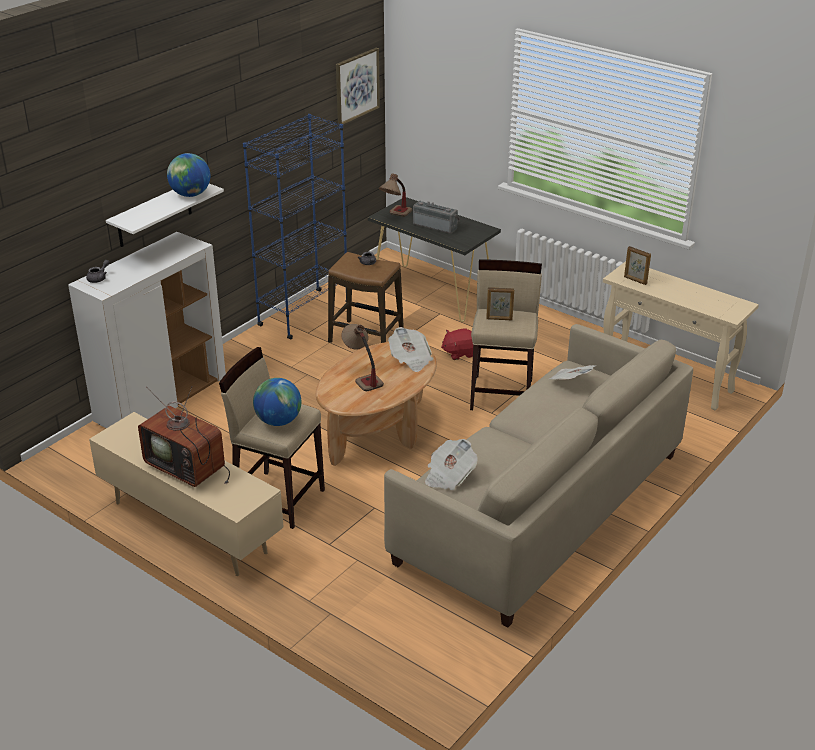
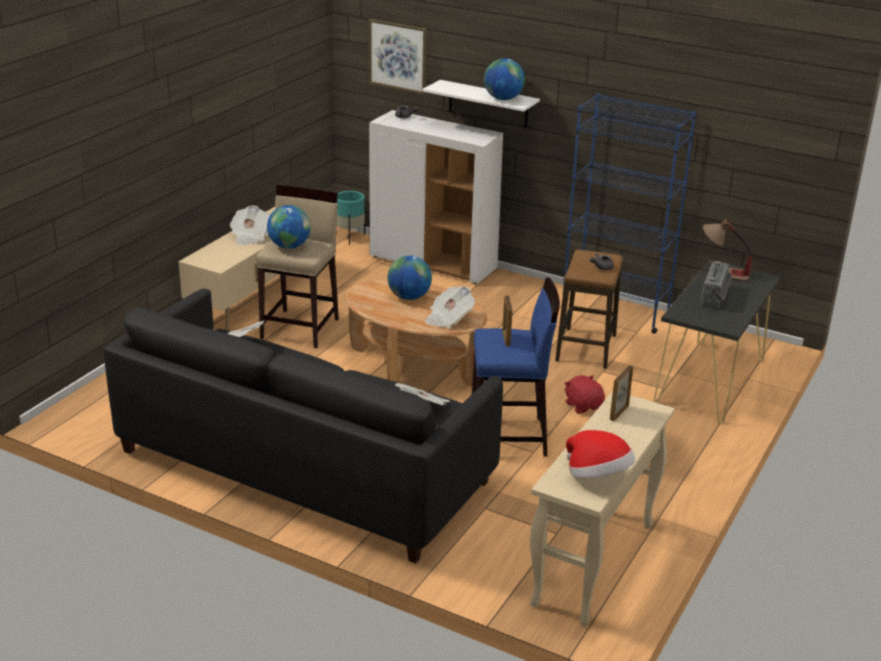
camera: 80 degrees right, 5 degrees down
television [138,386,230,487] -> newspaper [230,205,270,246]
picture [336,48,380,125] -> picture moved to [368,19,427,94]
table lamp [341,324,384,391] -> globe [388,255,432,300]
beige sofa [384,324,693,628] -> black sofa [103,288,503,563]
beige stool [470,259,542,410] -> blue stool [472,277,560,457]
none -> turquoise planter [336,191,365,245]
none -> hat [566,430,635,478]

